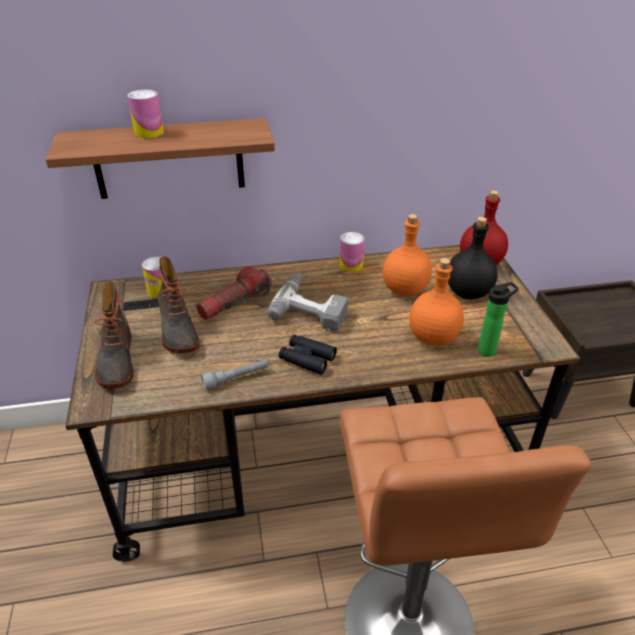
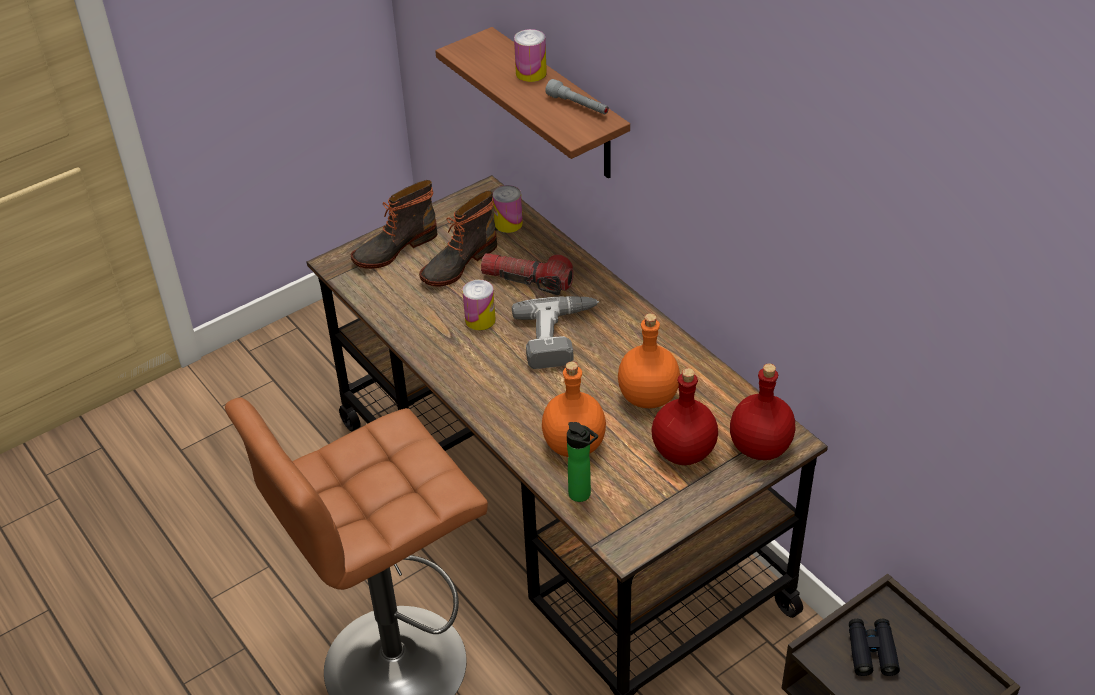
camera: 65 degrees right, 5 degrees up
grey flashlight [201,359,268,390] -> grey flashlight moved to [545,79,609,115]
black binoculars [279,334,337,375] -> black binoculars moved to [849,619,900,676]
can [340,232,365,272] -> can moved to [462,280,496,330]
black bottle [448,217,498,299] -> red bottle [652,368,718,465]

